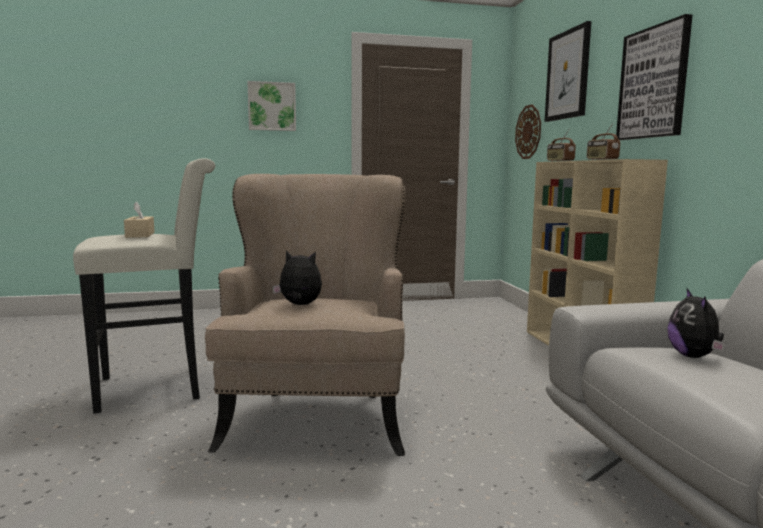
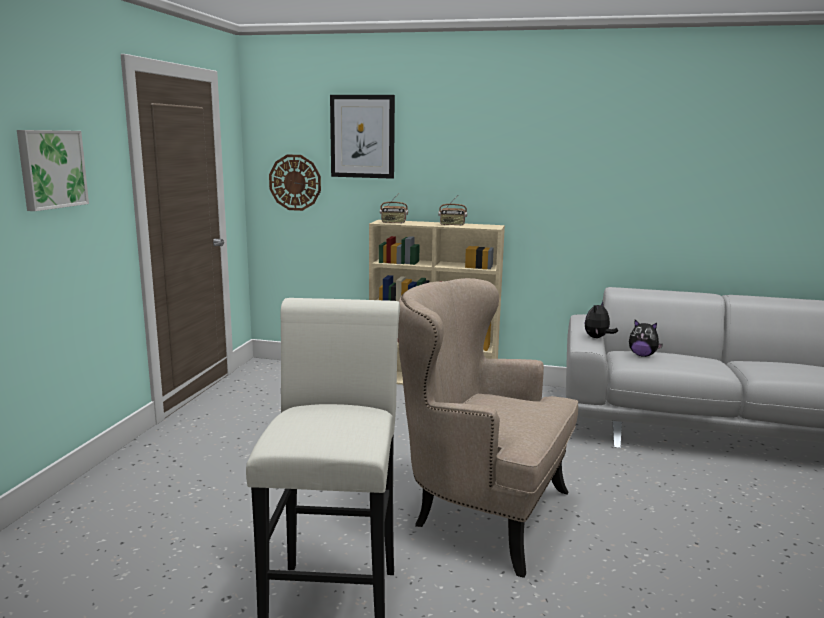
camera: 65 degrees left, 5 degrees up
beige tissue box [124,201,155,238] -> none
plush toy [272,251,322,305] -> plush toy moved to [585,301,618,338]
picture [616,14,692,140] -> none

